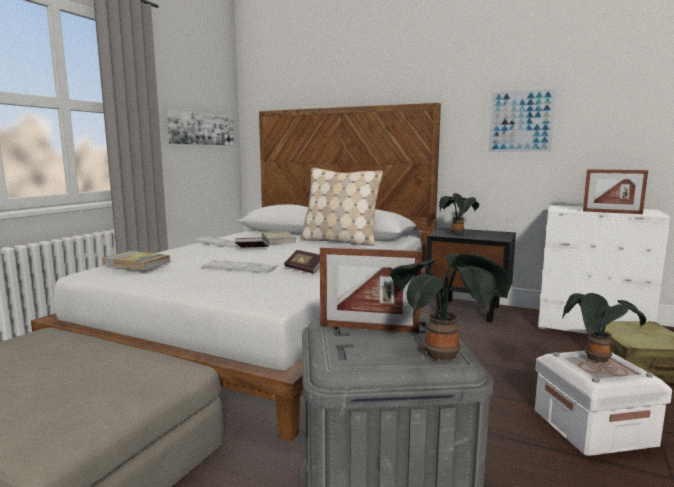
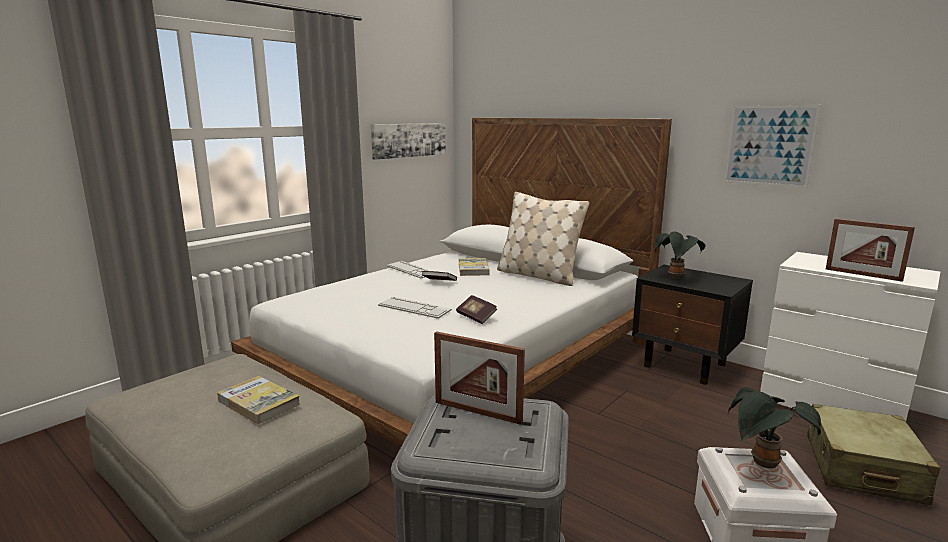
camera: 15 degrees right, 5 degrees up
book [102,251,170,270] -> book moved to [217,376,300,424]
potted plant [390,253,510,361] -> none

